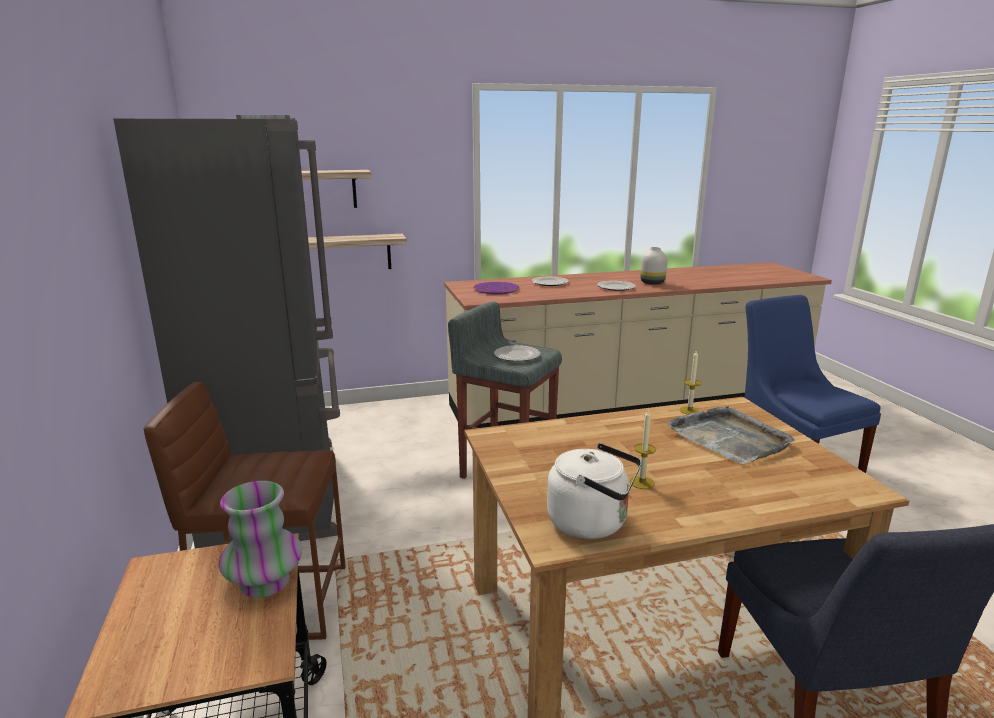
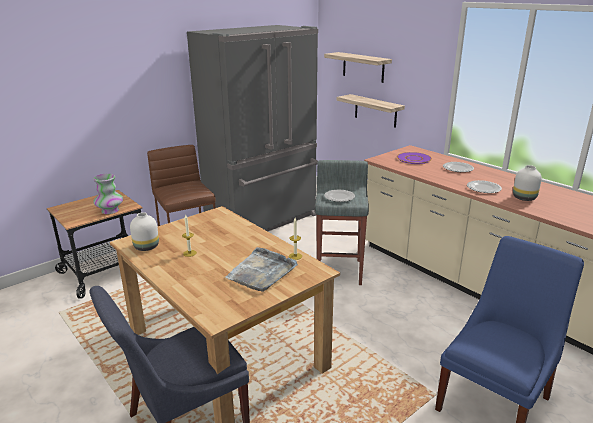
camera: 65 degrees right, 5 degrees up
white kettle [547,443,642,539] -> white vase [130,212,159,251]

